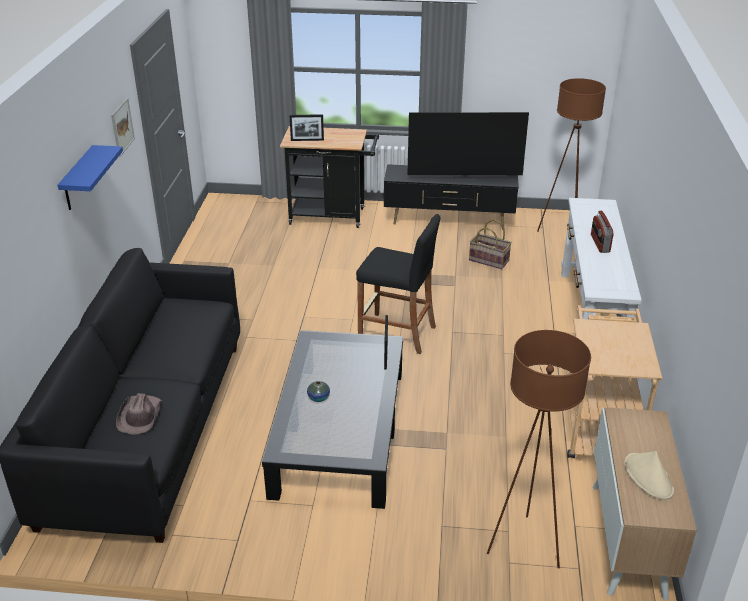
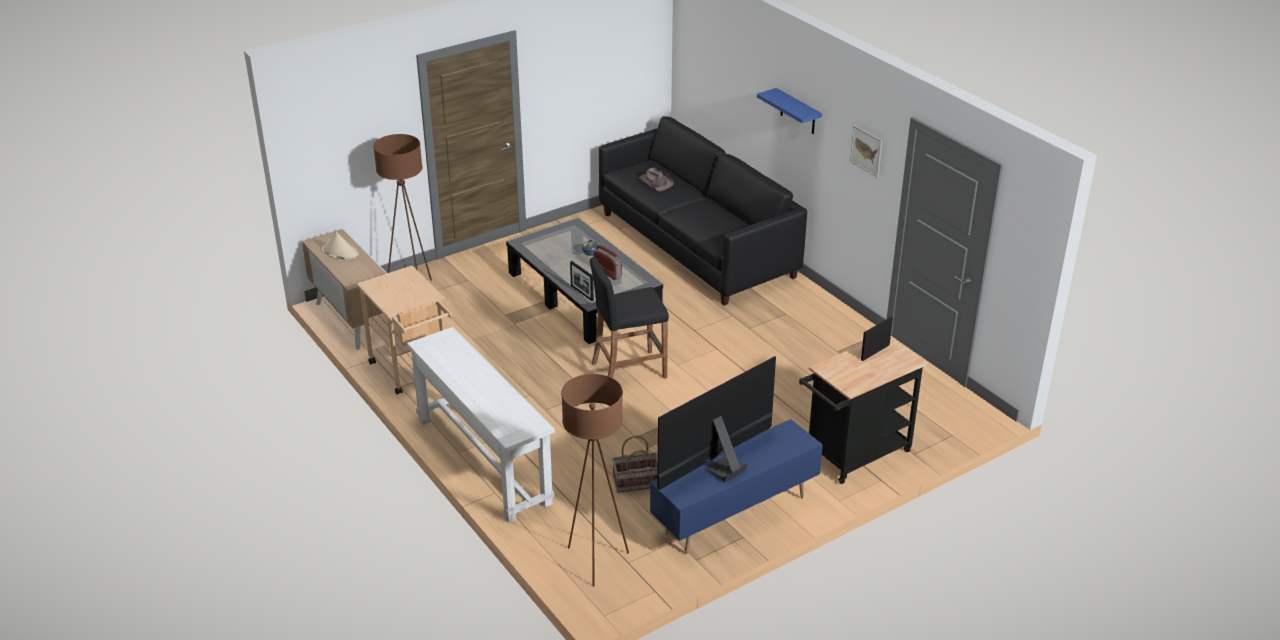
camera: 140 degrees right, 0 degrees up
black tv stand [384,164,519,230] -> blue tv stand [650,419,823,554]
radio [591,211,614,253] -> radio moved to [593,245,622,280]

